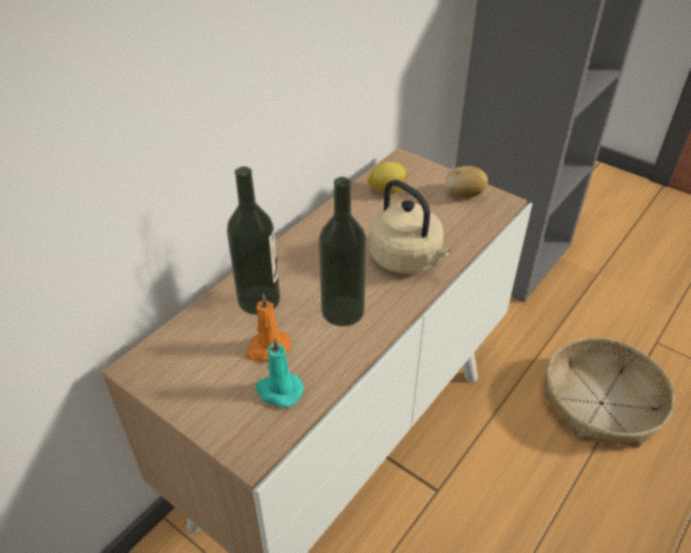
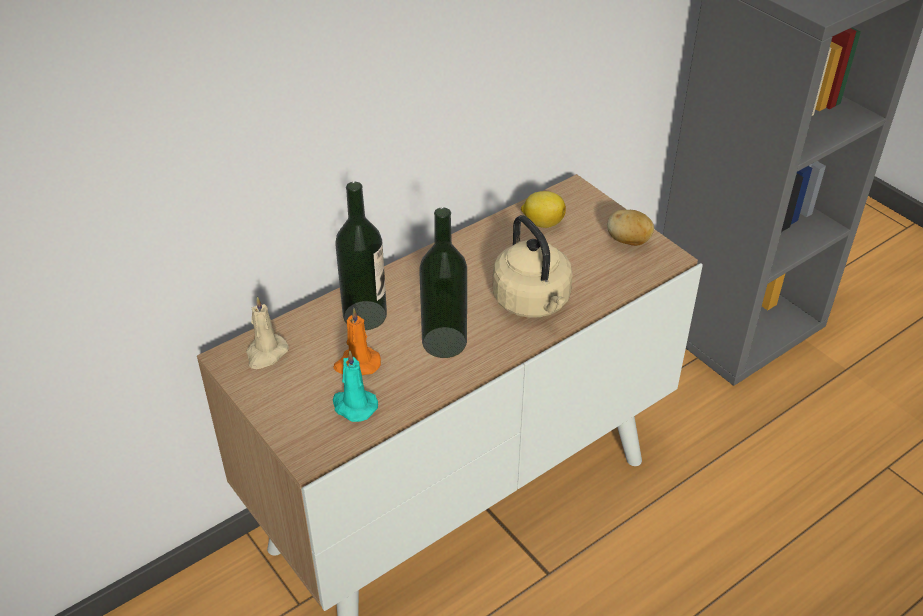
camera: 15 degrees right, 0 degrees up
basket [545,338,675,447] -> none
none -> beige candle [246,296,289,369]

